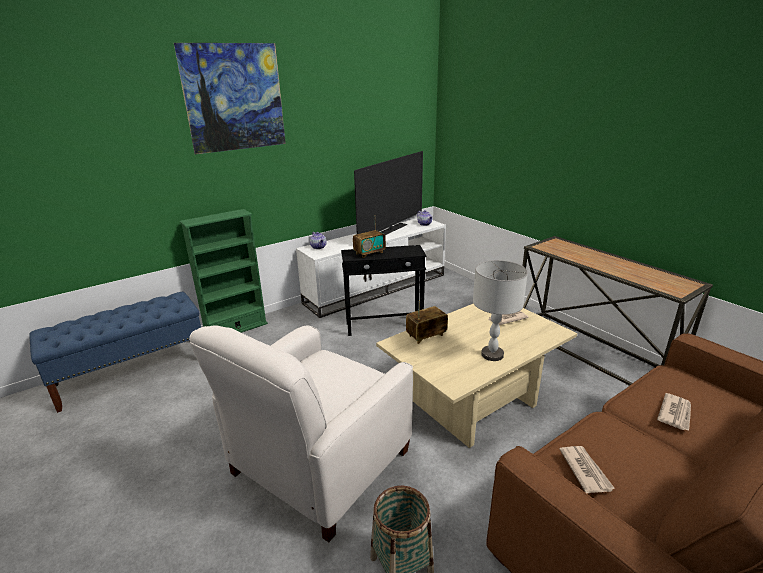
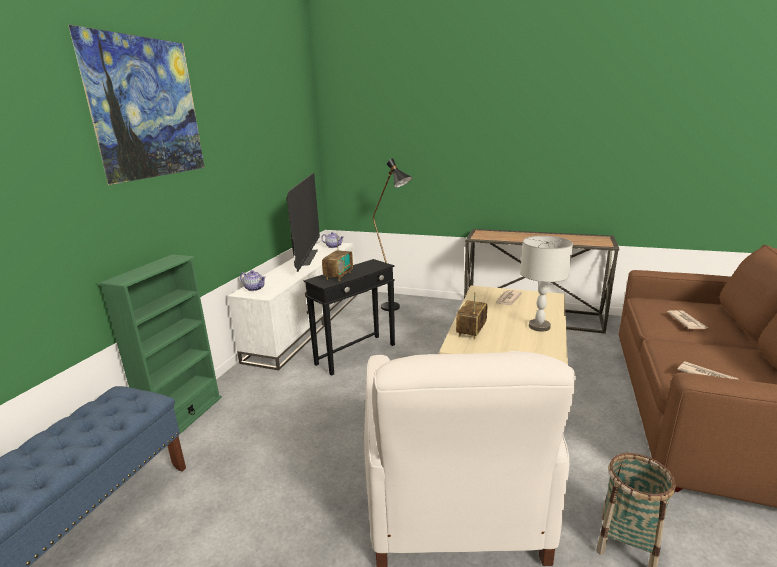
camera: 35 degrees left, 5 degrees down
none -> black floor lamp [373,158,413,311]

